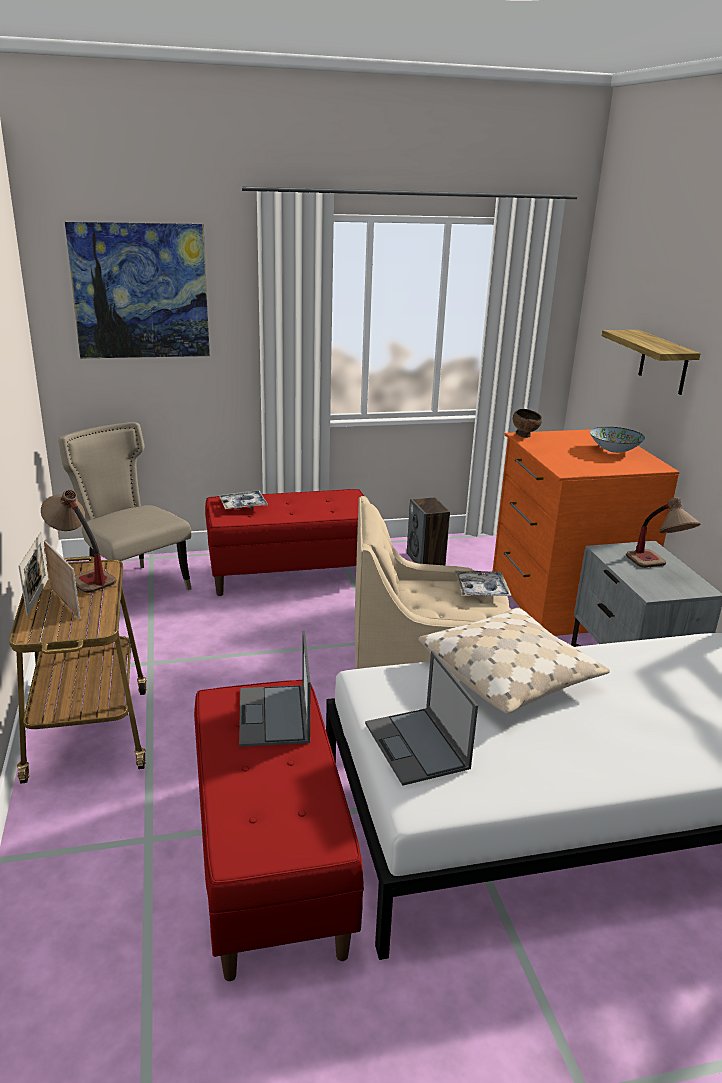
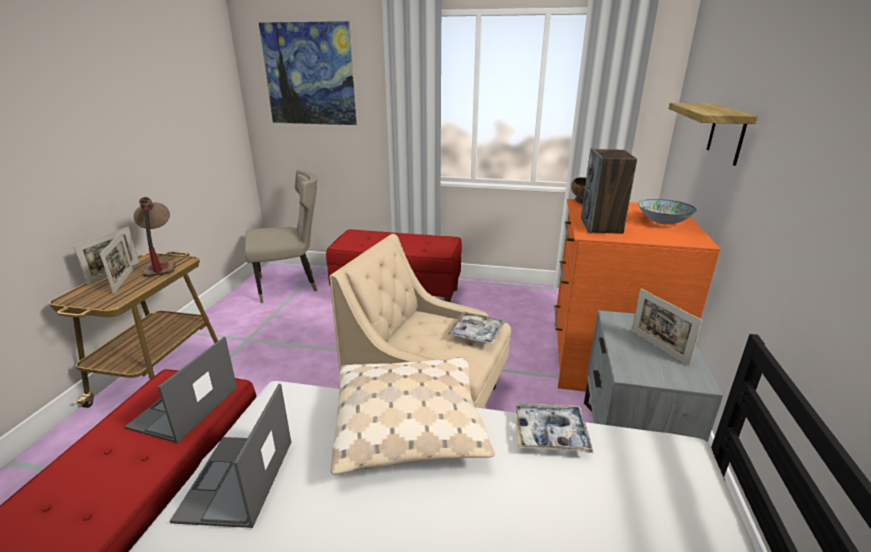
camera: 25 degrees right, 0 degrees up
beige chair [58,422,192,590] -> beige chair turned 90 degrees clockwise [245,169,317,303]
tray [219,490,268,510] -> tray moved to [515,403,593,453]
speaker [407,497,450,565] -> speaker moved to [581,148,637,234]
table lamp [626,498,701,568] -> picture frame [631,289,702,366]

